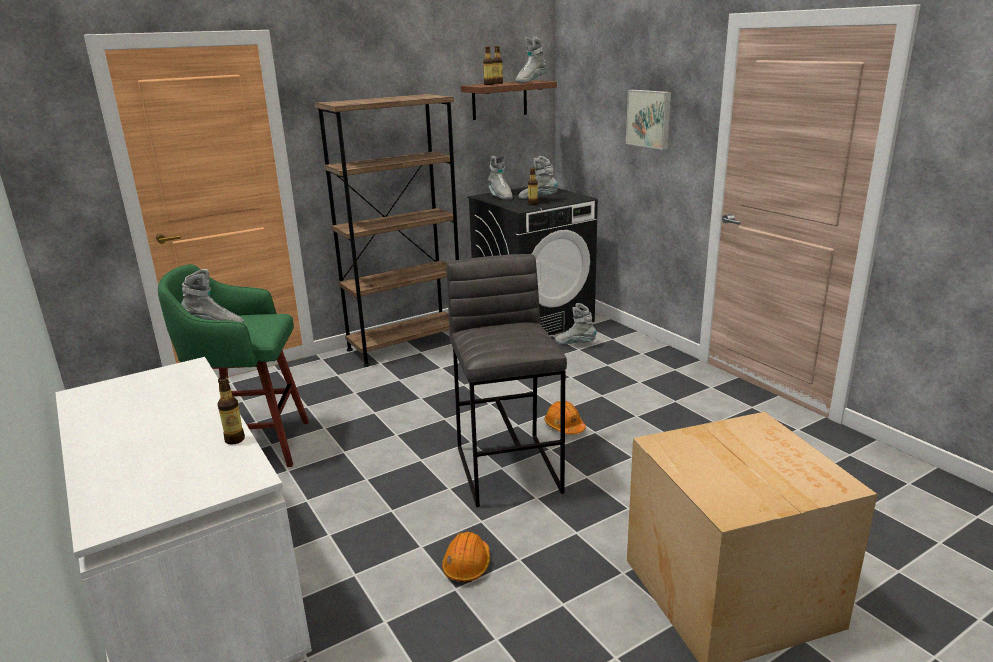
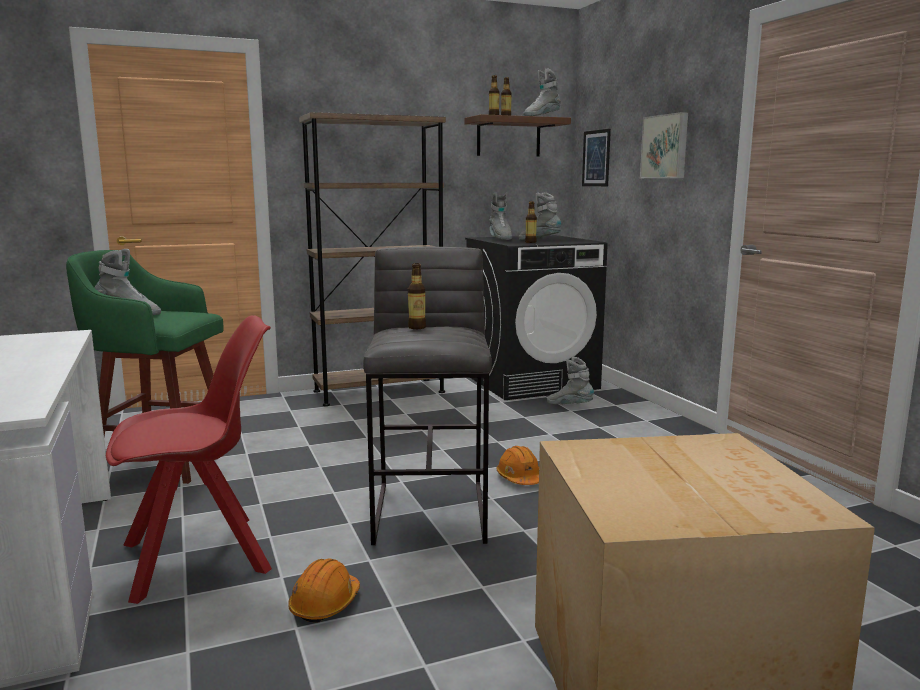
camera: 10 degrees right, 10 degrees down
bottle [217,377,245,445] -> bottle moved to [408,263,426,329]
none -> red chair [106,315,272,604]
none -> picture [582,129,611,186]

